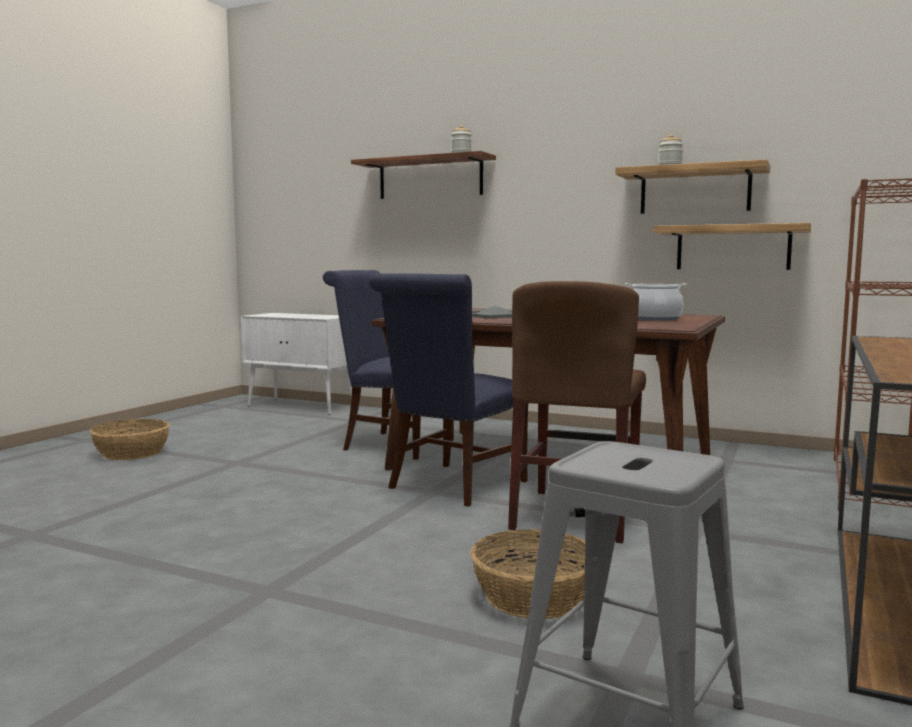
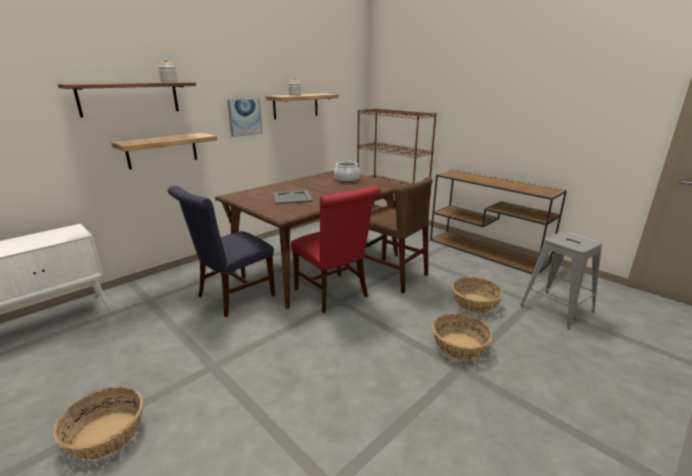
camera: 70 degrees left, 15 degrees up
blue chair [369,273,529,507] -> red chair [291,186,381,313]
shelf [653,223,811,270] -> shelf moved to [111,133,217,170]
none -> picture [227,98,262,137]
none -> basket [432,313,493,361]

